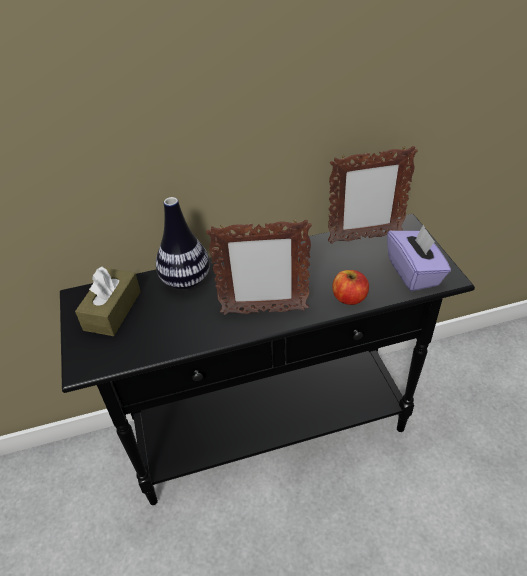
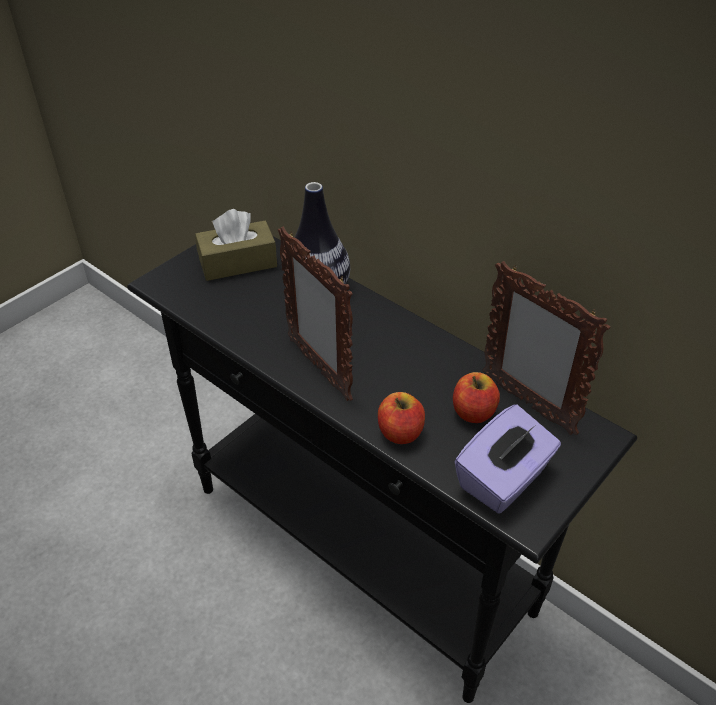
camera: 55 degrees right, 0 degrees up
none -> apple [453,372,500,423]

